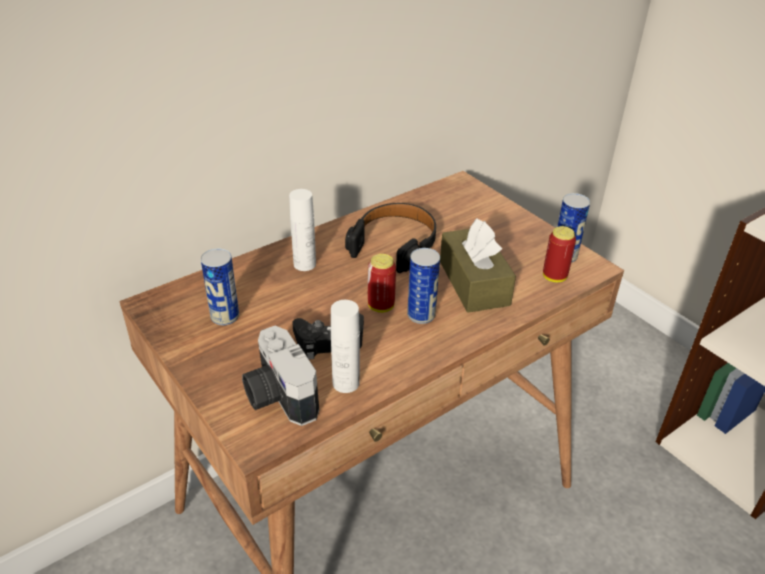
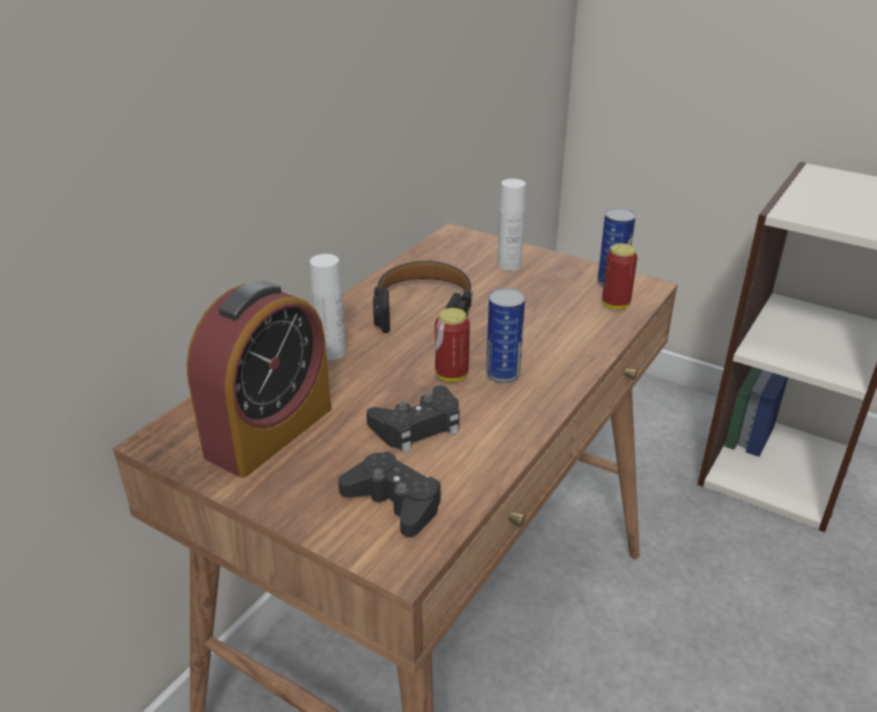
camera: 20 degrees left, 5 degrees down
can [201,249,239,325] -> alarm clock [187,281,331,478]
camera [242,326,319,426] -> black game controller [338,451,441,537]
white bottle [331,300,360,393] -> white bottle moved to [497,179,526,271]
brown tissue box [440,218,516,313] -> none

